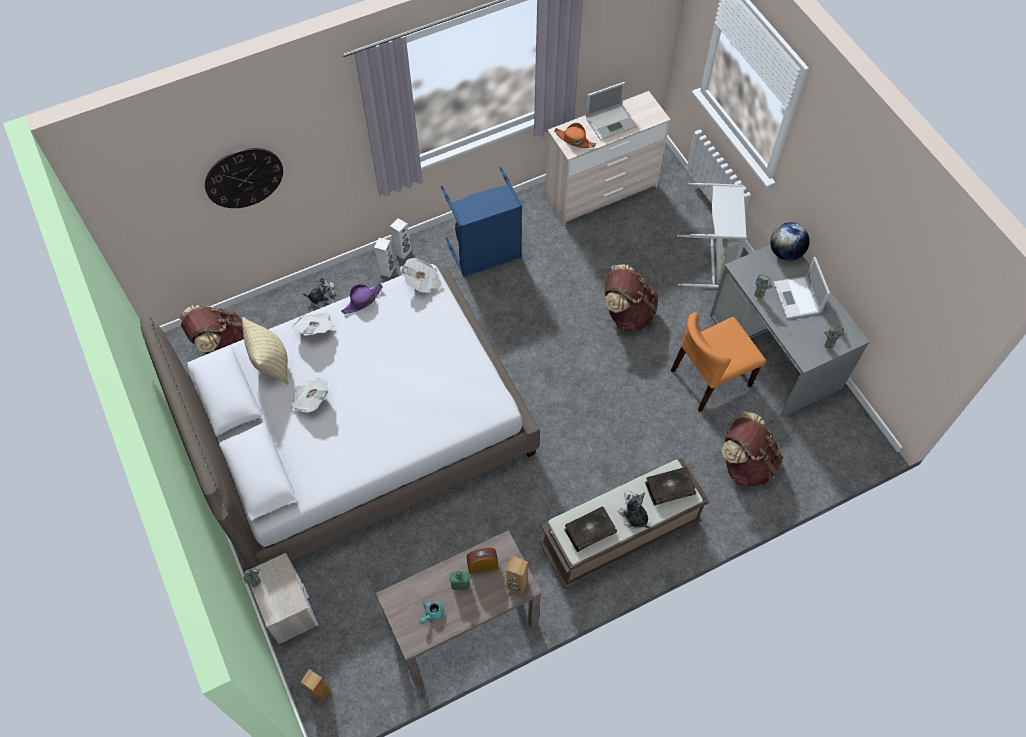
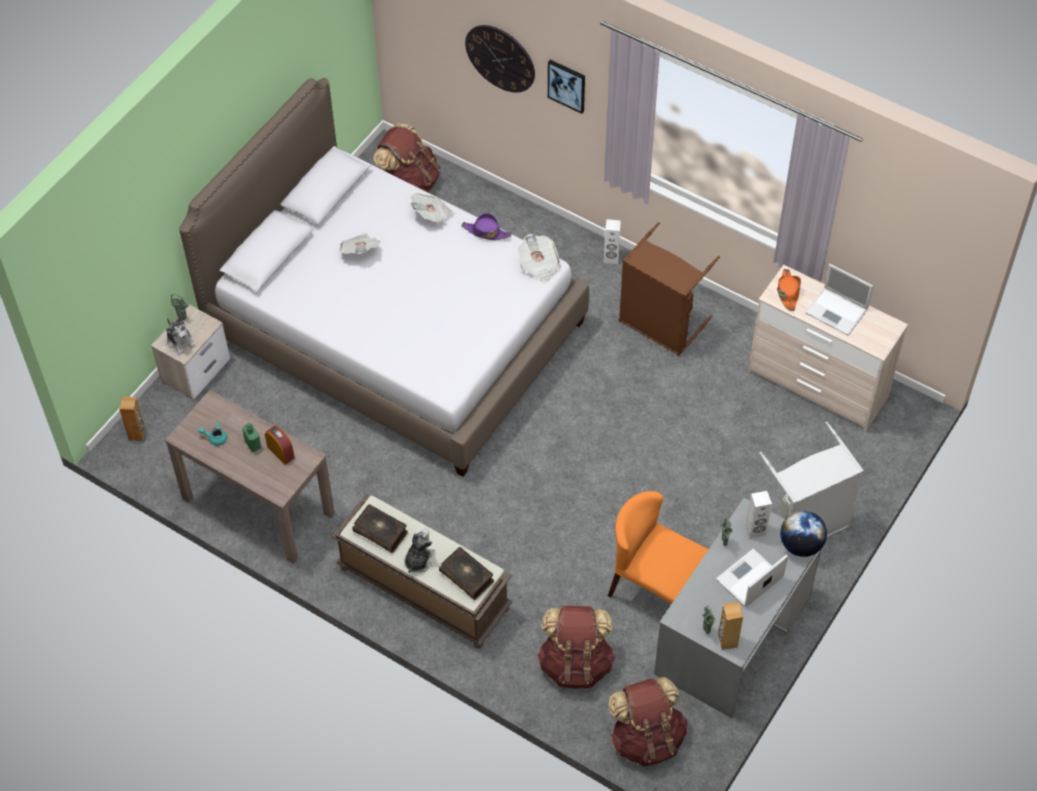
camera: 60 degrees right, 5 degrees down
beige pillow [242,317,289,385] -> none
plush toy [303,277,335,308] -> plush toy moved to [166,318,196,355]
white speaker [374,238,395,277] -> white speaker moved to [745,491,772,539]
blue laundry basket [441,167,522,277] -> brown laundry basket [619,222,720,356]
brown speaker [506,556,528,595] -> brown speaker moved to [718,602,743,650]
brown backpack [604,264,658,332] -> brown backpack moved to [608,677,687,767]
none -> picture [548,60,585,114]

